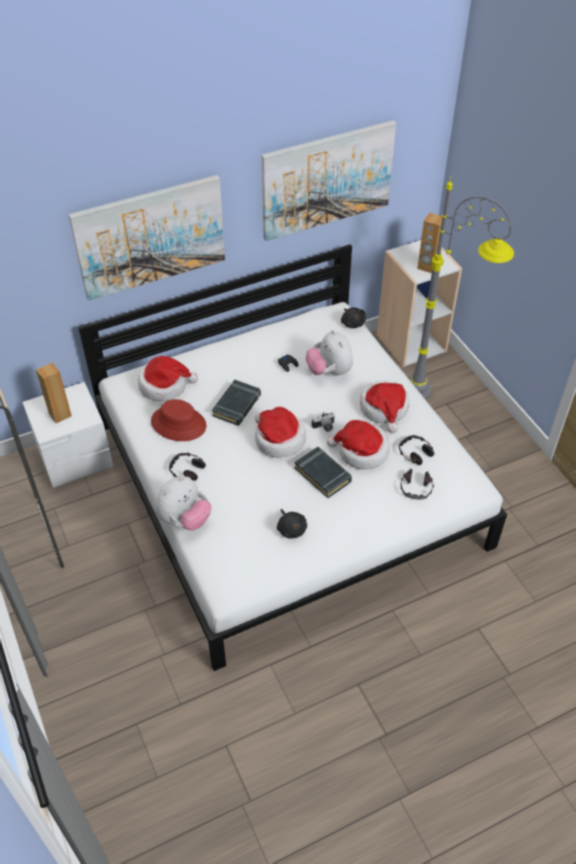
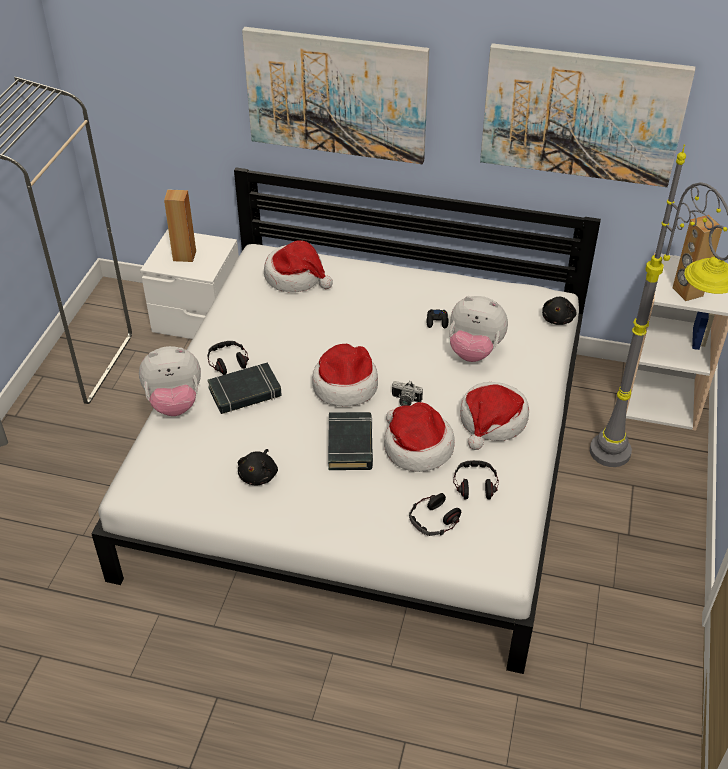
camera: 40 degrees right, 5 degrees down
red hat [151,399,206,441] -> none
black book [212,380,261,426] -> black book moved to [207,362,282,414]
plush toy [306,330,353,376] -> plush toy turned 90 degrees counterclockwise [449,296,508,362]

